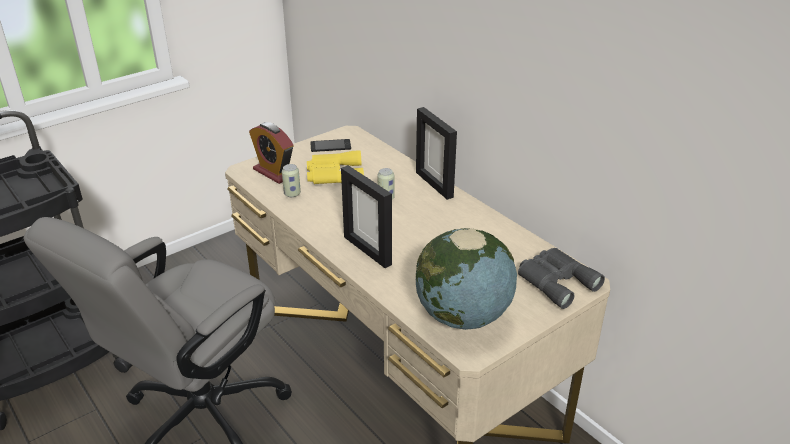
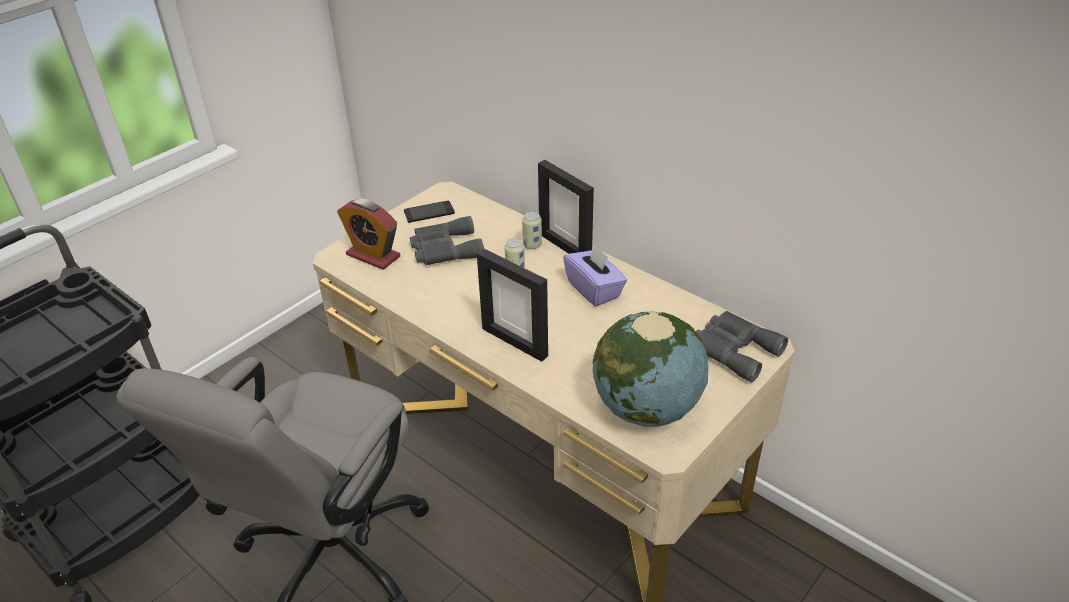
camera: 10 degrees left, 5 degrees up
can [282,164,301,197] -> can moved to [522,212,542,249]
yellow binoculars [307,150,364,184] -> grey binoculars [410,216,484,265]
none -> purple tissue box [563,243,627,307]

